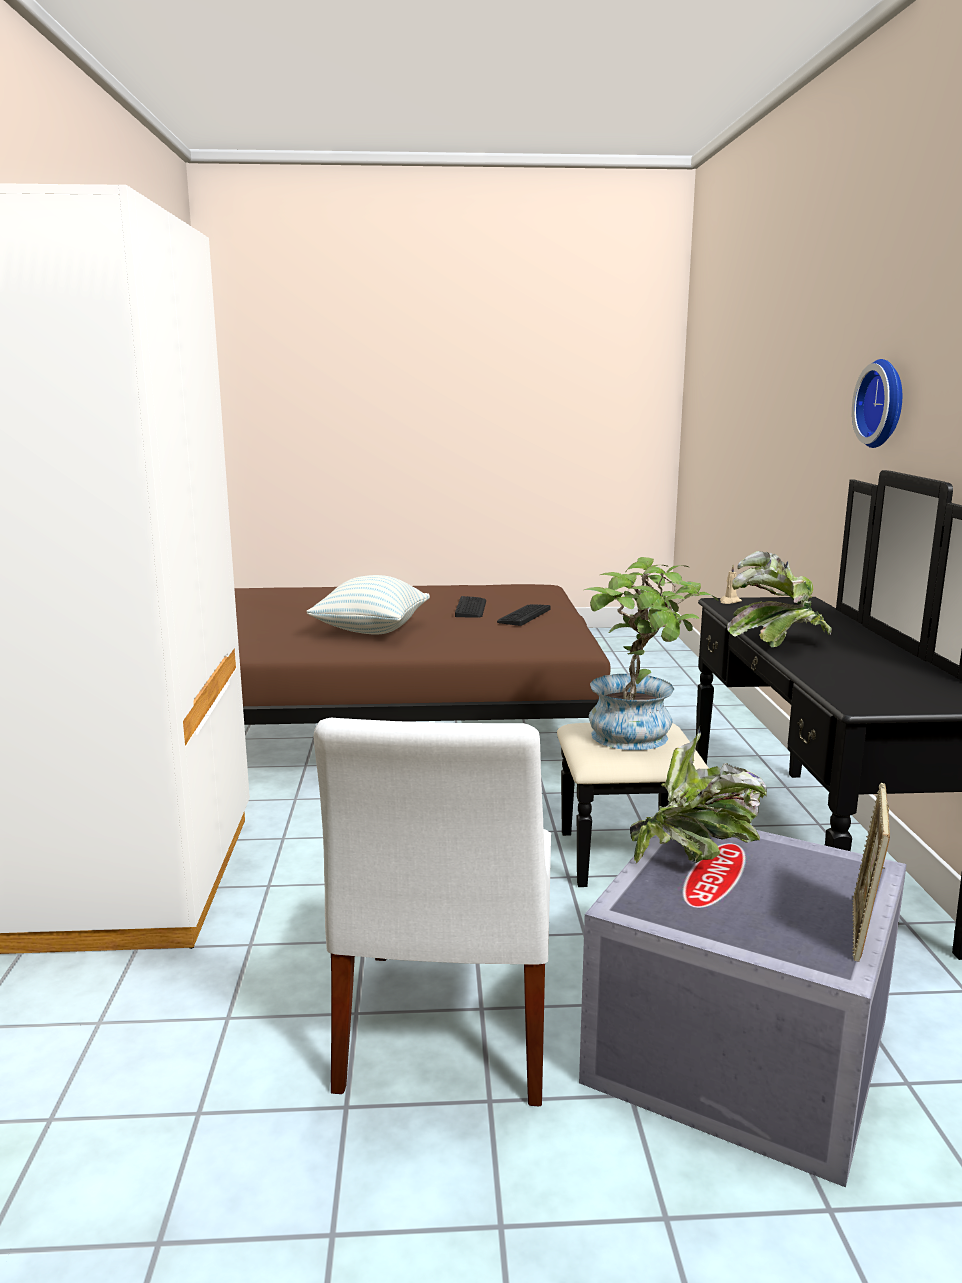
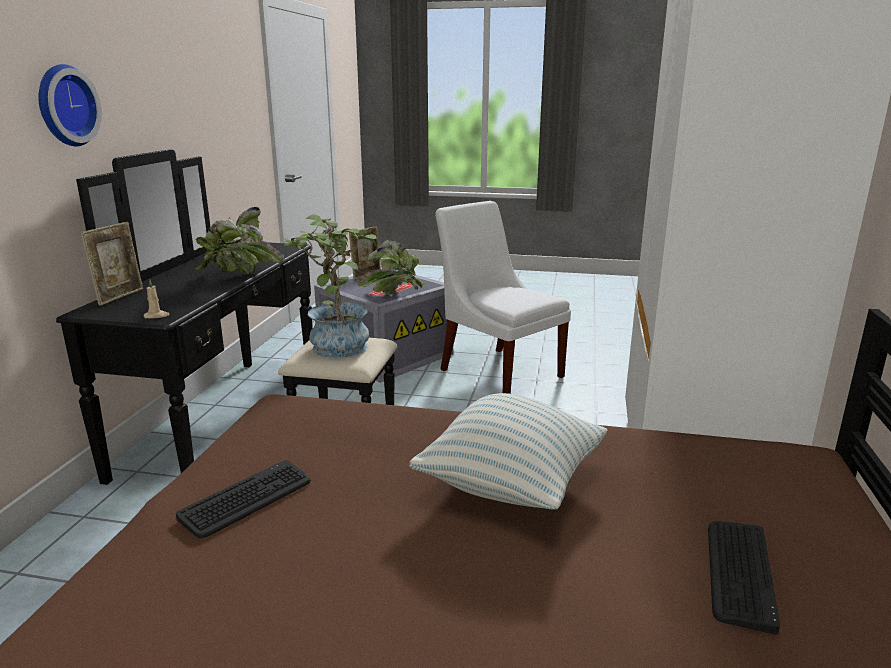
camera: 165 degrees left, 5 degrees up
white chair [313,718,551,1106] -> white chair turned 60 degrees counterclockwise [435,201,571,394]
keyboard [455,596,486,618] -> keyboard moved to [708,521,780,635]
none -> picture frame [80,222,143,306]

